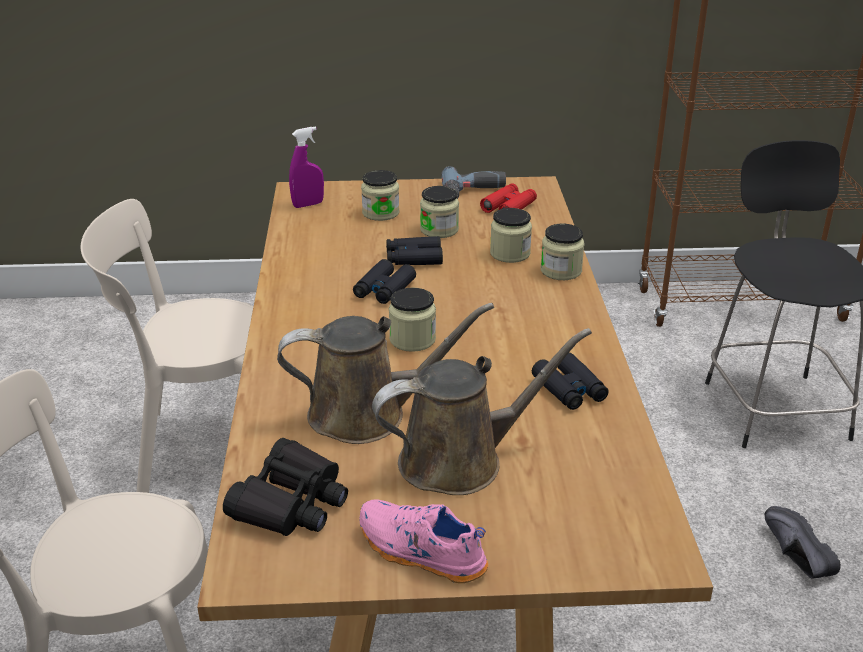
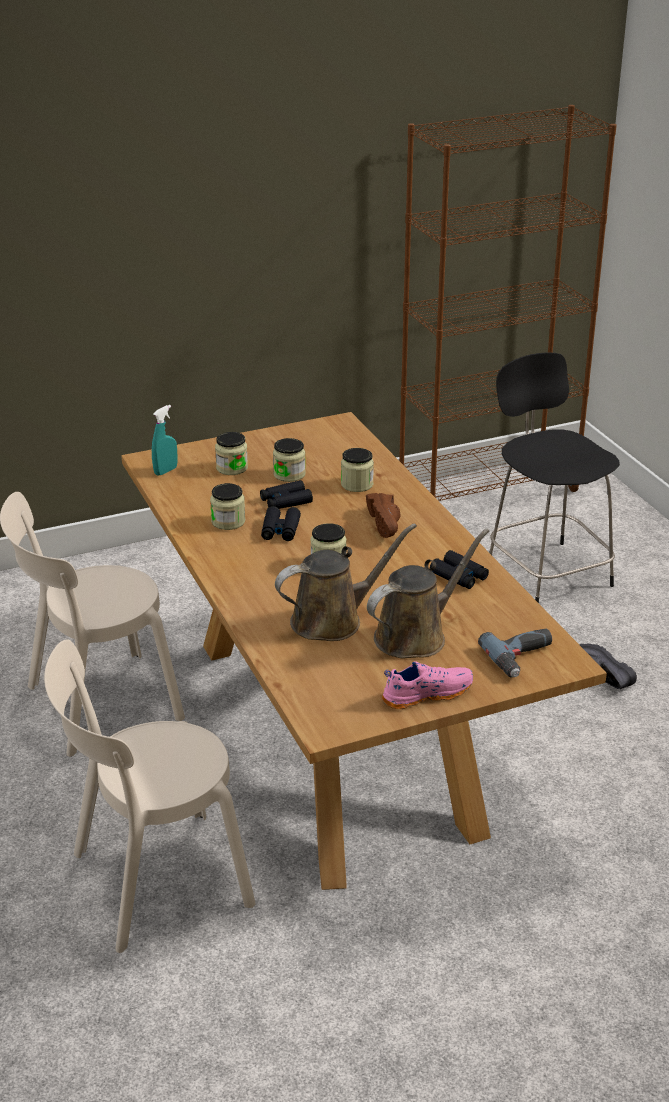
camera: 20 degrees left, 0 degrees up
black binoculars [223,438,348,536] -> none
purple spray bottle [289,127,324,208] -> turquoise spray bottle [152,405,177,476]
pink shoe [359,499,488,583] -> pink shoe turned 150 degrees clockwise [382,661,473,709]
power drill [441,166,506,199] -> power drill moved to [478,629,552,677]
red binoculars [480,184,537,213] -> none
jar [541,223,585,280] -> jar moved to [210,483,245,530]
none -> brown shoe [366,493,401,538]

